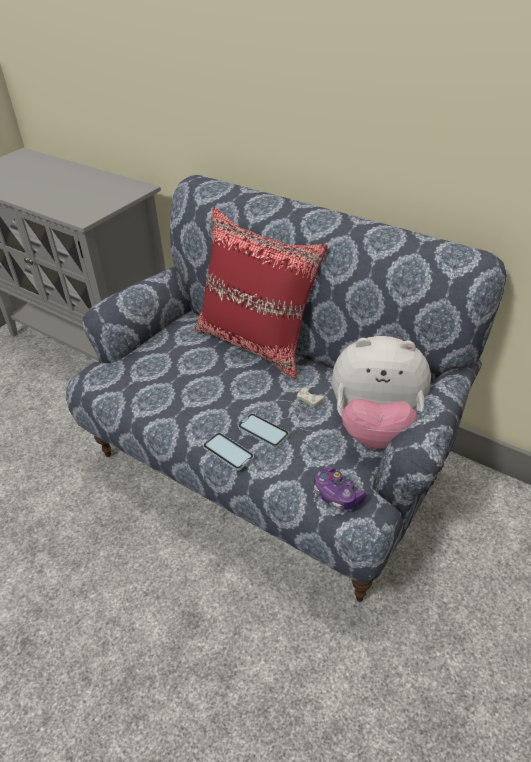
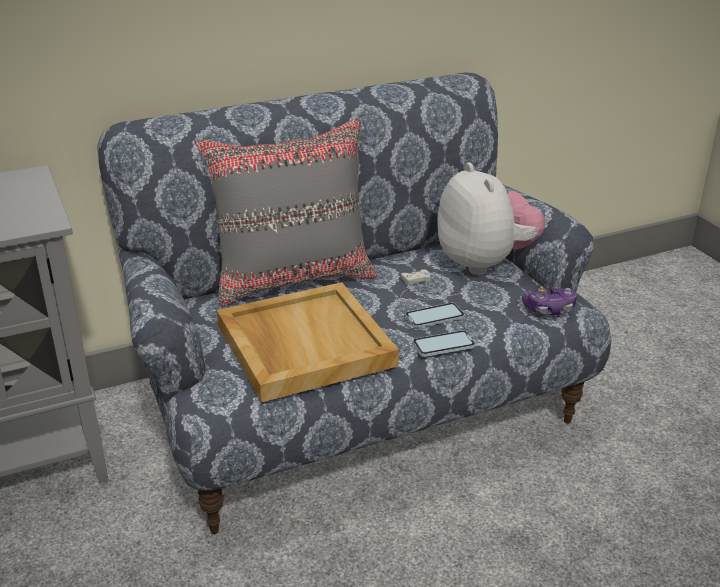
camera: 60 degrees left, 10 degrees down
red pillow [195,207,328,379] -> grey pillow [194,118,377,306]
plush toy [332,336,431,449] -> plush toy turned 60 degrees counterclockwise [437,162,545,275]
none -> beige tray [217,282,399,402]

